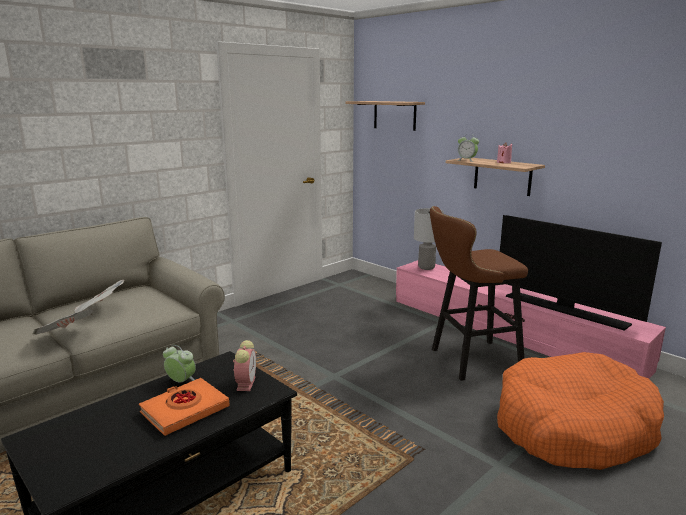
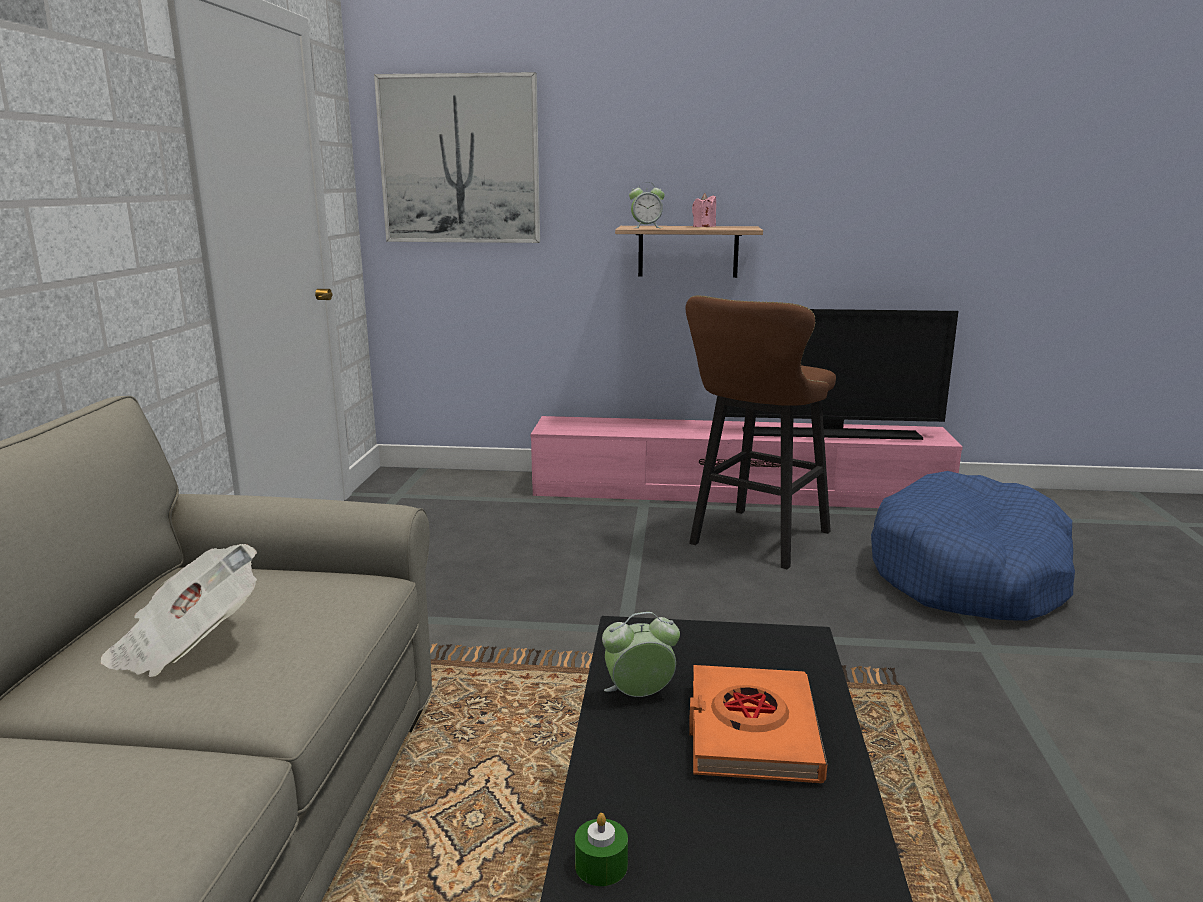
camera: 40 degrees left, 0 degrees up
newspaper [32,310,93,335] -> none
alarm clock [233,340,256,391] -> none
shelf [345,101,425,131] -> picture [374,72,540,243]
grey table lamp [414,208,444,270] -> none
orange dog bed [497,352,664,470] -> blue dog bed [871,471,1075,621]
none -> green candle [575,813,628,886]

